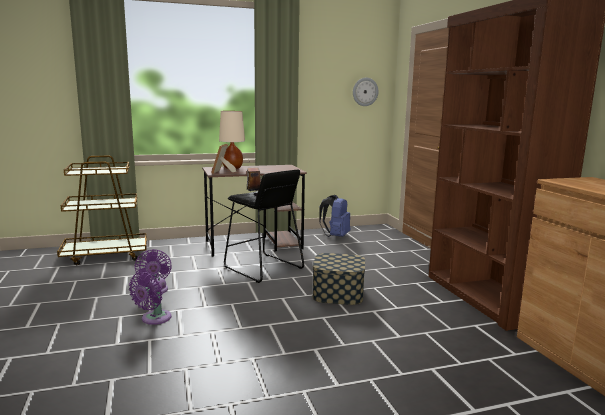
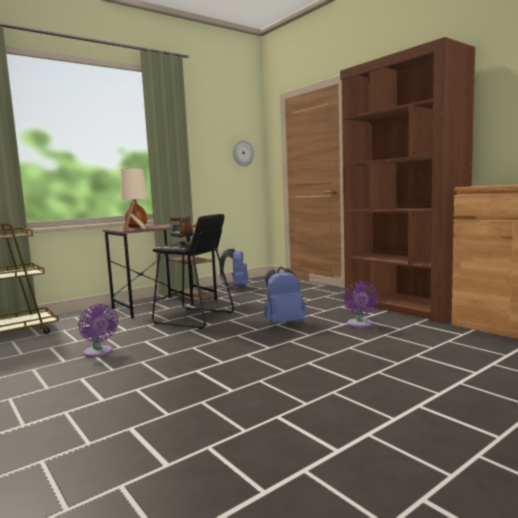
camera: 20 degrees left, 5 degrees down
purple fan [129,272,172,325] -> purple fan moved to [343,281,379,328]
storage box [312,253,365,305] -> blue backpack [264,267,306,324]

